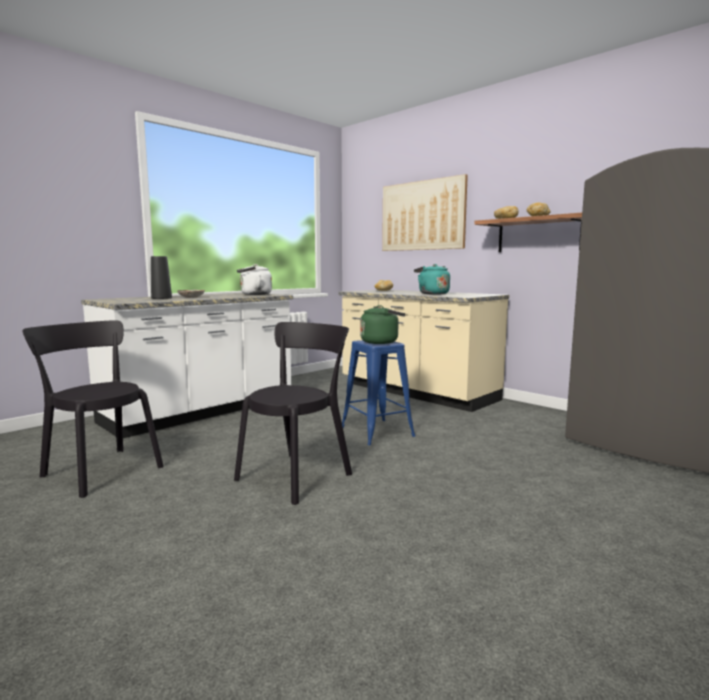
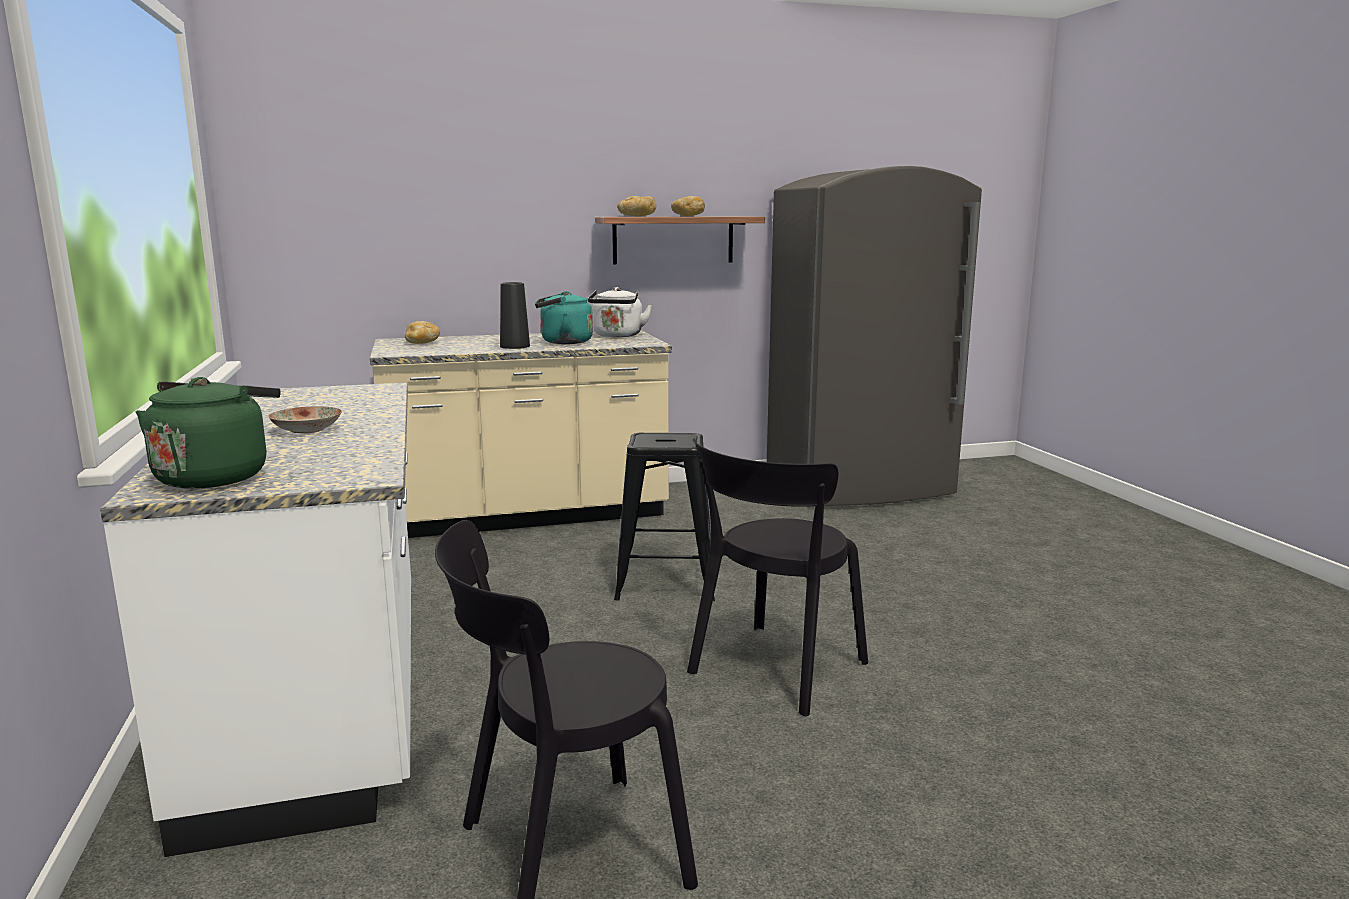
camera: 60 degrees left, 5 degrees up
black vase [151,256,172,299] -> black vase moved to [500,282,530,349]
black chair [234,322,352,505] -> black chair turned 120 degrees counterclockwise [687,438,868,717]
white kettle [237,264,272,295] -> white kettle moved to [588,287,652,337]
blue stool [342,340,415,445] -> black stool [614,433,715,601]
green kettle [360,305,405,344] -> green kettle moved to [136,377,280,489]
picture [382,174,468,251] -> none

